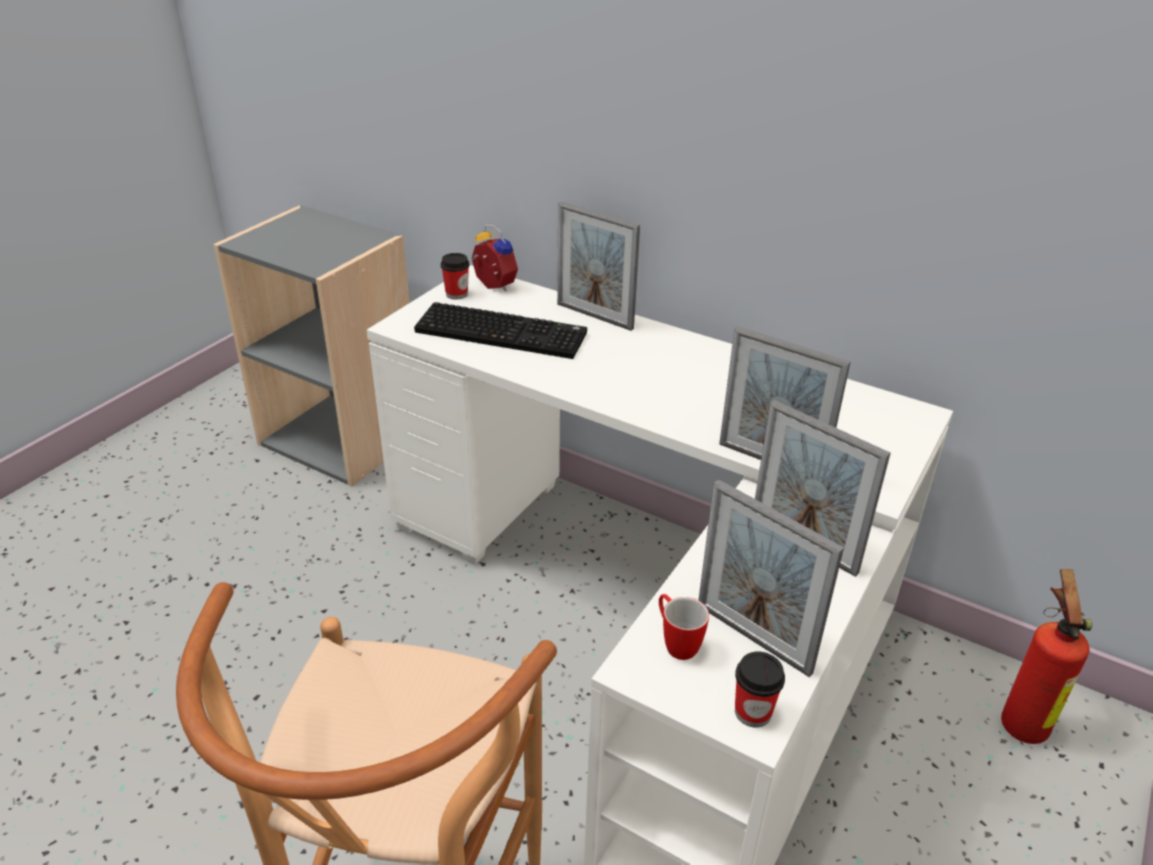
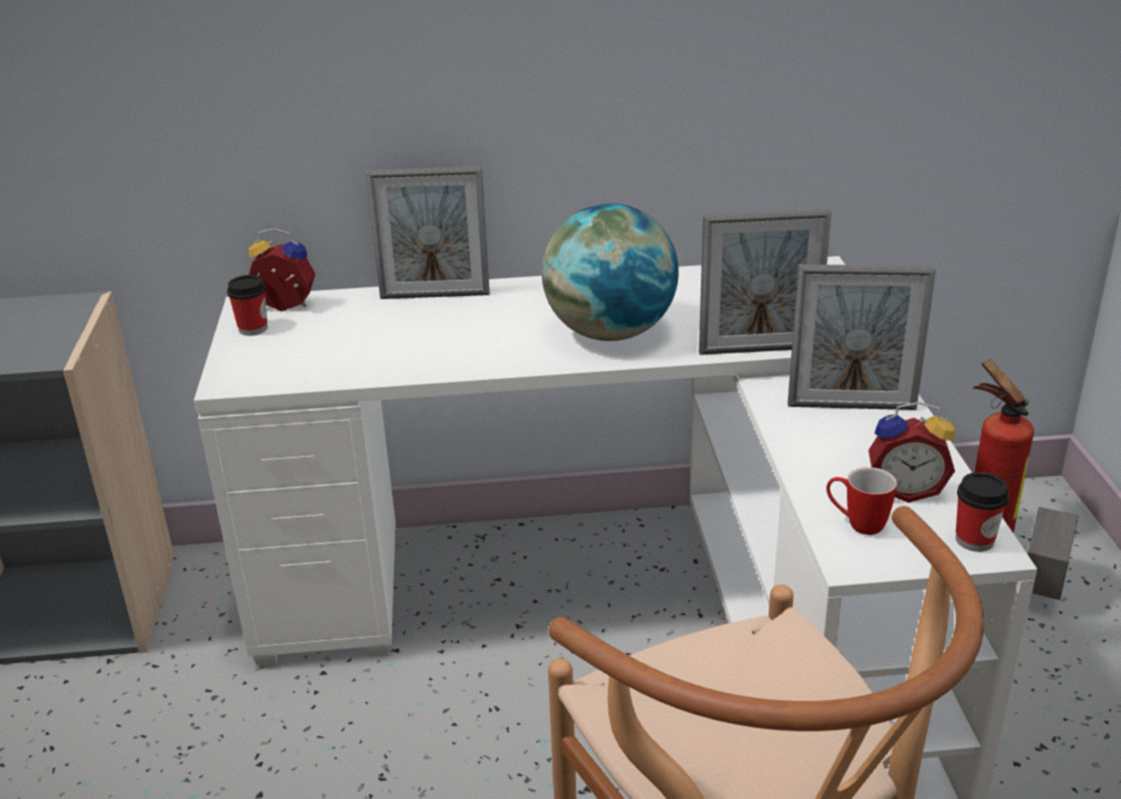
camera: 35 degrees left, 5 degrees down
keyboard [414,302,587,359] -> none
picture frame [698,479,844,677] -> alarm clock [868,402,955,503]
none -> globe [542,203,679,341]
none -> grey planter [1028,507,1079,600]

